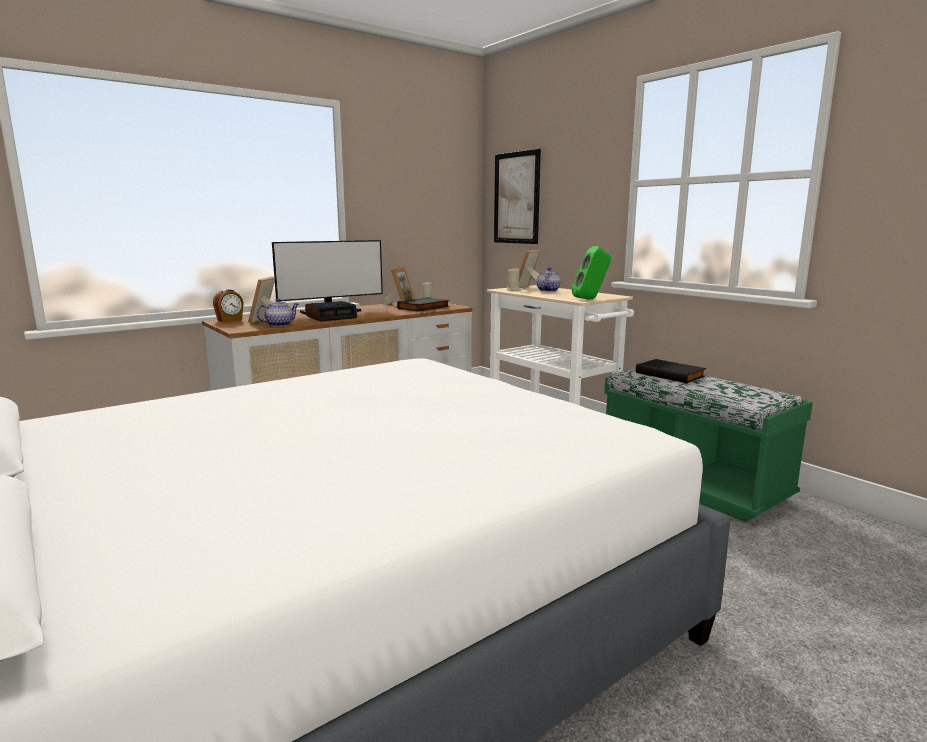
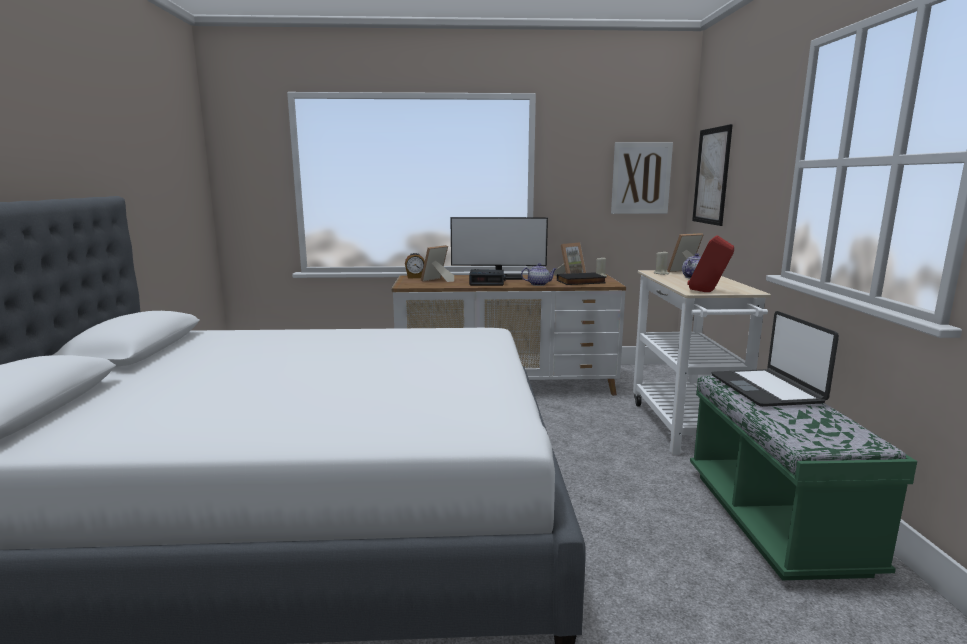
camera: 35 degrees right, 0 degrees up
teapot [256,298,298,327] -> teapot moved to [521,263,556,286]
green speaker [572,246,611,300] -> red speaker [687,235,734,292]
black book [636,359,706,383] -> laptop [711,311,839,407]
none -> picture [611,142,673,214]

